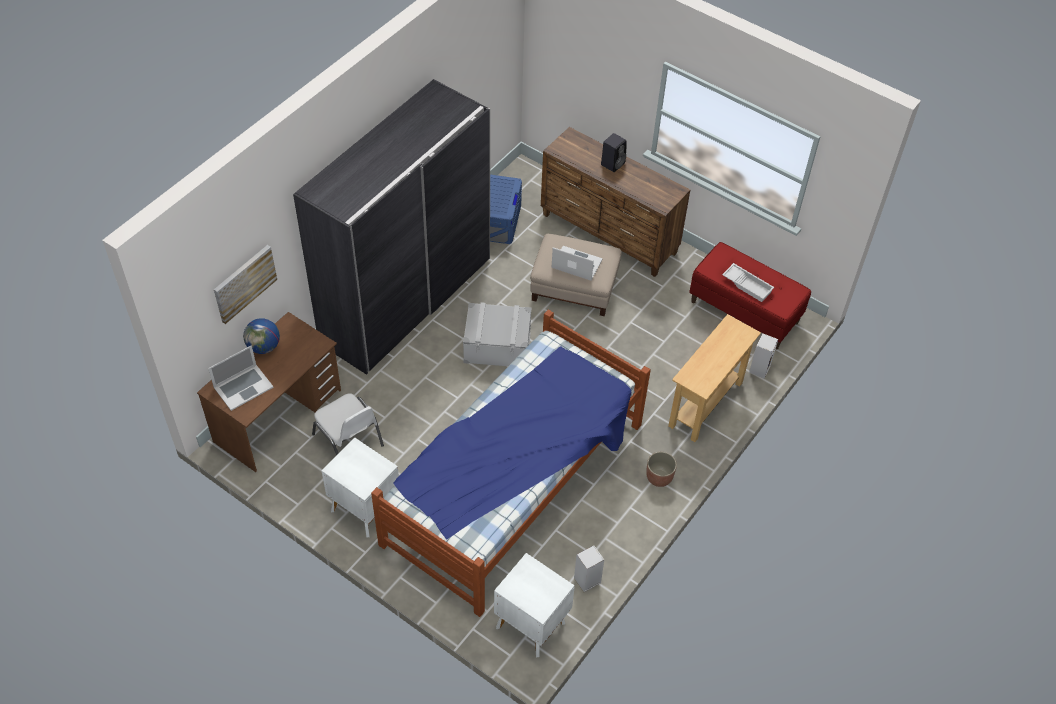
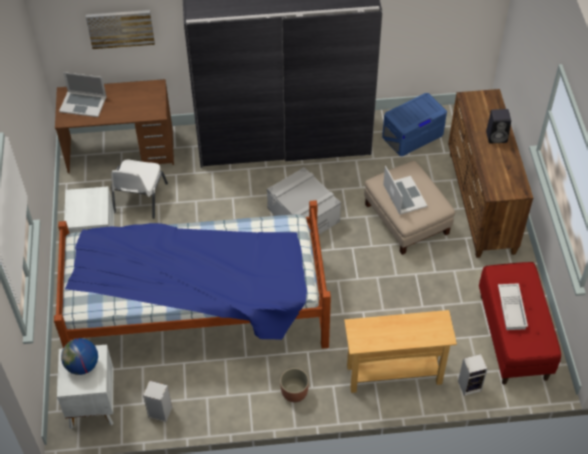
camera: 50 degrees right, 0 degrees up
globe [243,318,280,354] -> globe moved to [61,338,98,375]

